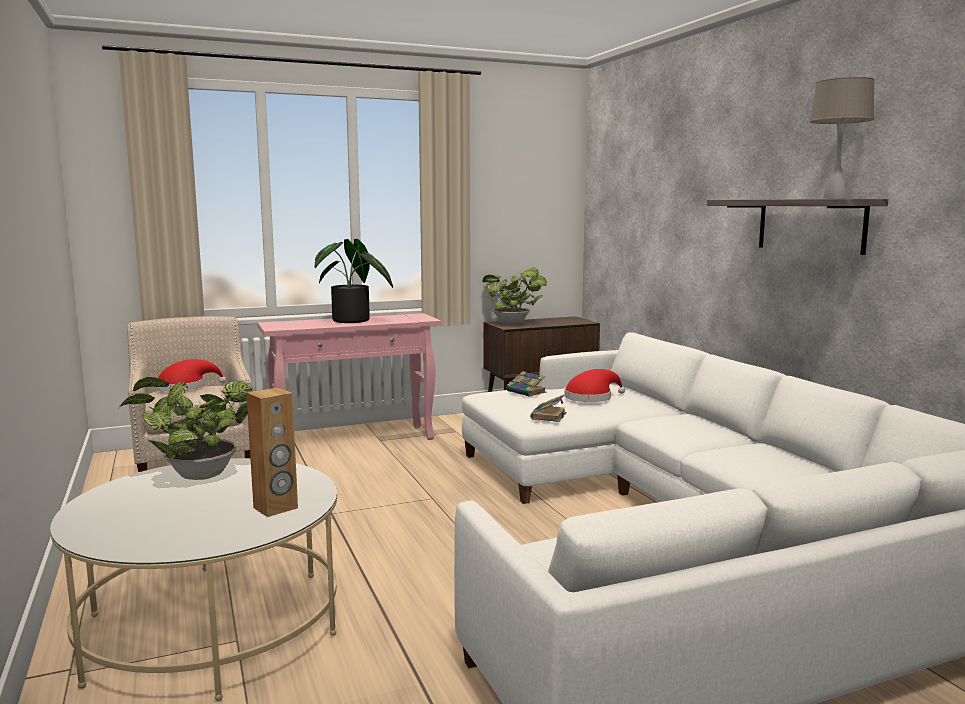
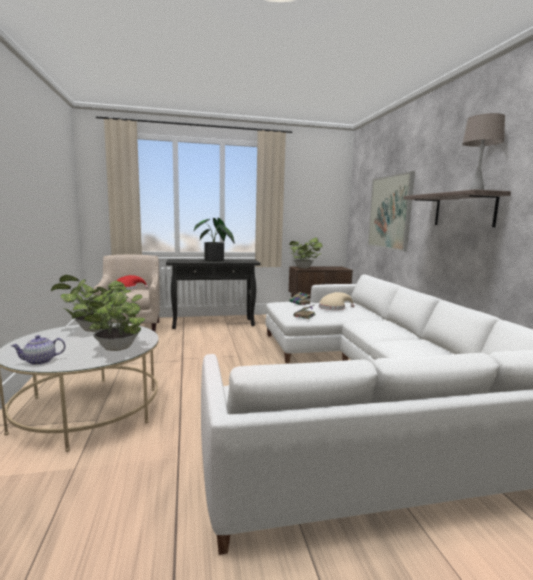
camera: 10 degrees right, 0 degrees up
brown speaker [246,388,298,517] -> potted plant [83,289,146,351]
pink console table [258,313,441,440] -> black console table [166,259,261,329]
red hat [565,369,625,402] -> beige hat [319,292,355,310]
none -> teapot [11,335,66,365]
none -> picture [368,171,415,251]

